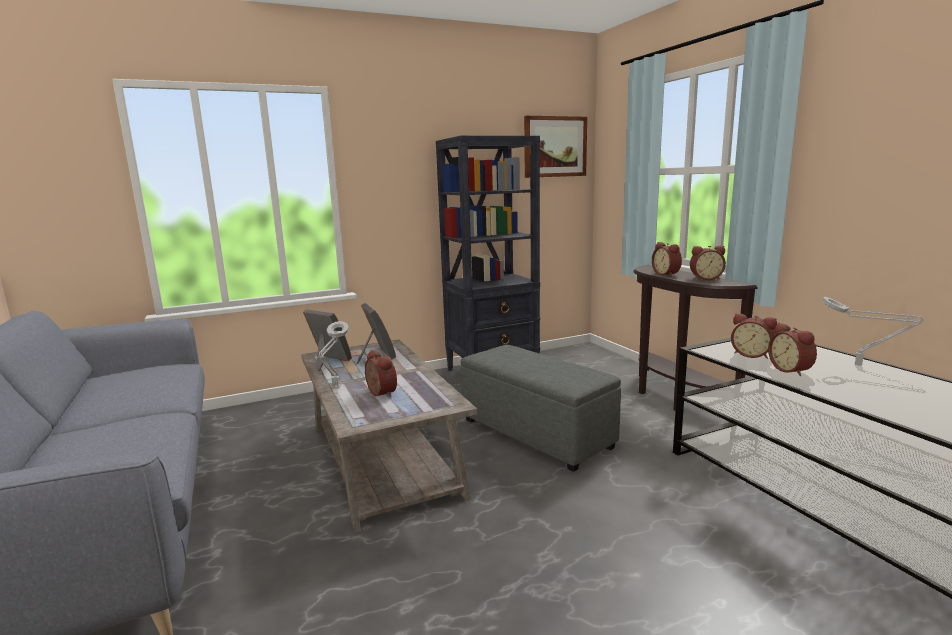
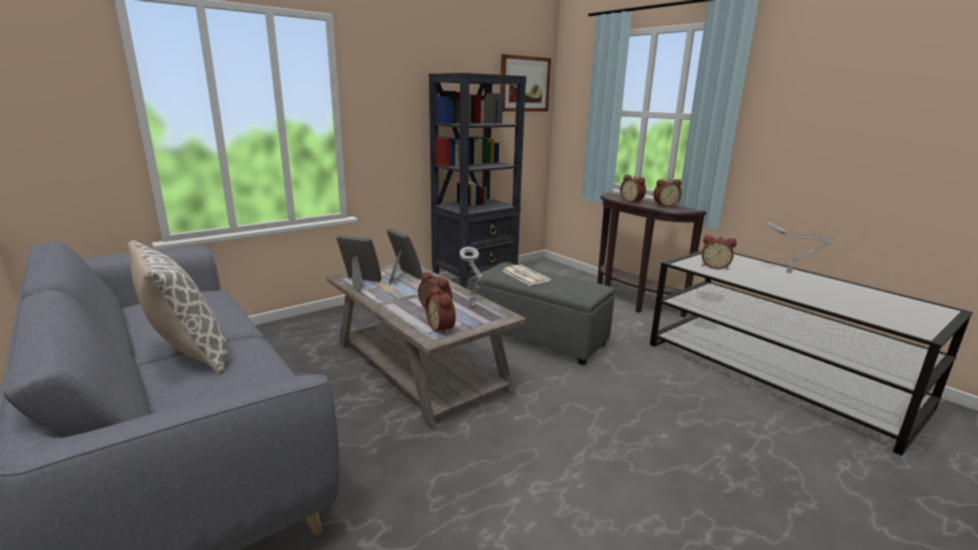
camera: 15 degrees left, 5 degrees up
grey table lamp [317,321,349,388] -> grey table lamp moved to [459,247,484,307]
alarm clock [768,323,817,376] -> alarm clock moved to [426,286,456,335]
none -> pillow [128,240,227,375]
none -> newspaper [503,264,551,286]

